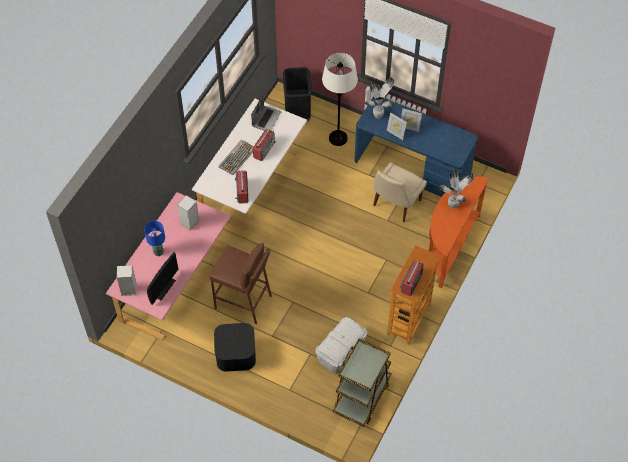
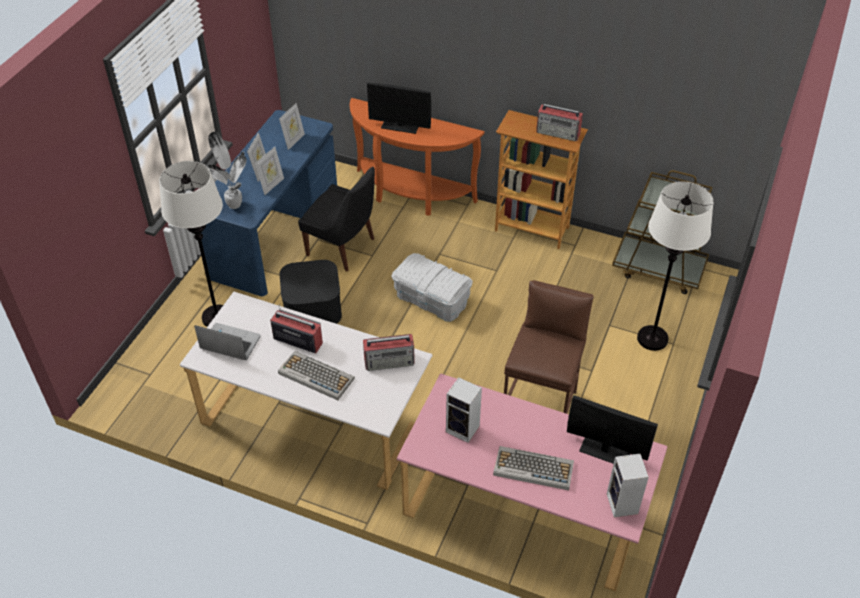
camera: 95 degrees left, 10 degrees down
blue table lamp [144,221,165,256] -> keyboard [493,446,574,490]
black storage box [214,323,256,372] -> black storage box moved to [280,260,342,324]
black trash can [283,67,312,122] -> none
white storage box [315,317,367,373] -> white storage box moved to [392,253,473,322]
beige chair [373,162,427,222] -> black chair [298,166,375,272]
potted plant [439,170,474,208] -> monitor [367,82,431,134]
none -> picture frame [279,103,305,150]
none -> white floor lamp [637,182,714,351]

